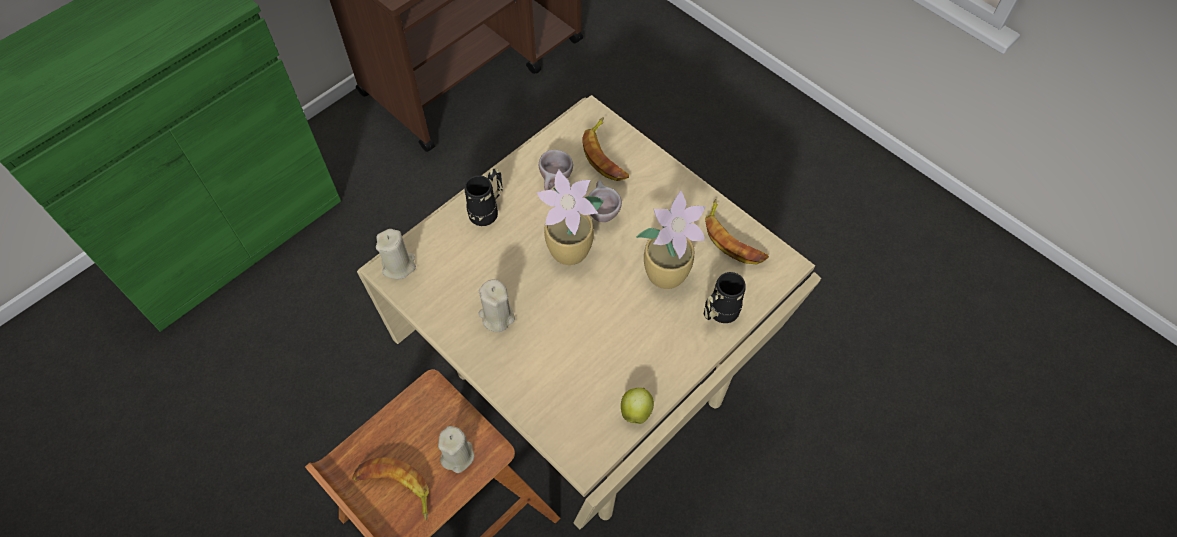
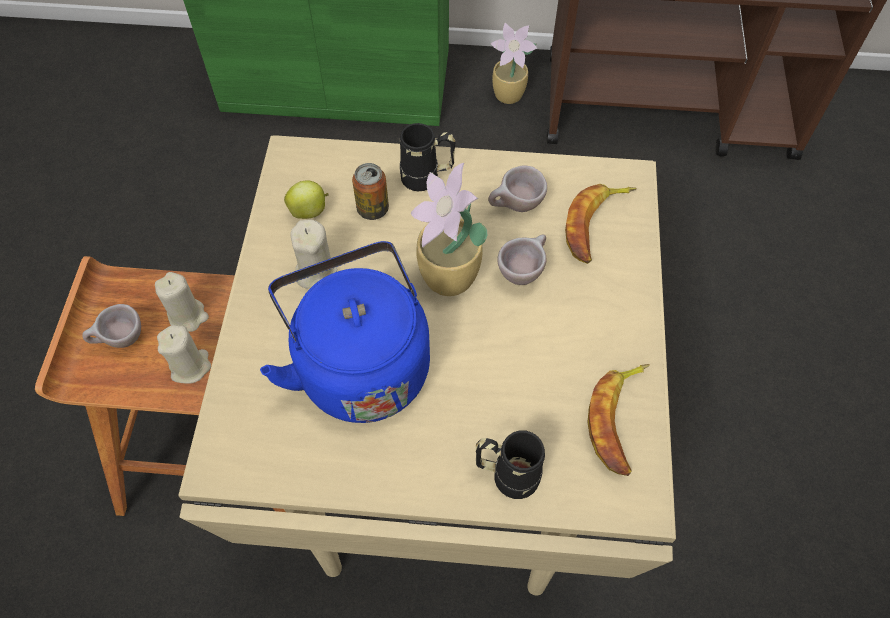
camera: 50 degrees right, 0 degrees up
banana [352,457,429,521] -> beige cup [82,304,141,348]
beige candle [376,229,416,279] -> beige candle moved to [155,272,209,332]
apple [621,388,654,424] -> apple moved to [284,180,329,219]
potted plant [636,190,705,289] -> potted plant moved to [490,23,538,104]
none -> blue kettle [260,241,430,423]
none -> can [352,163,389,220]

